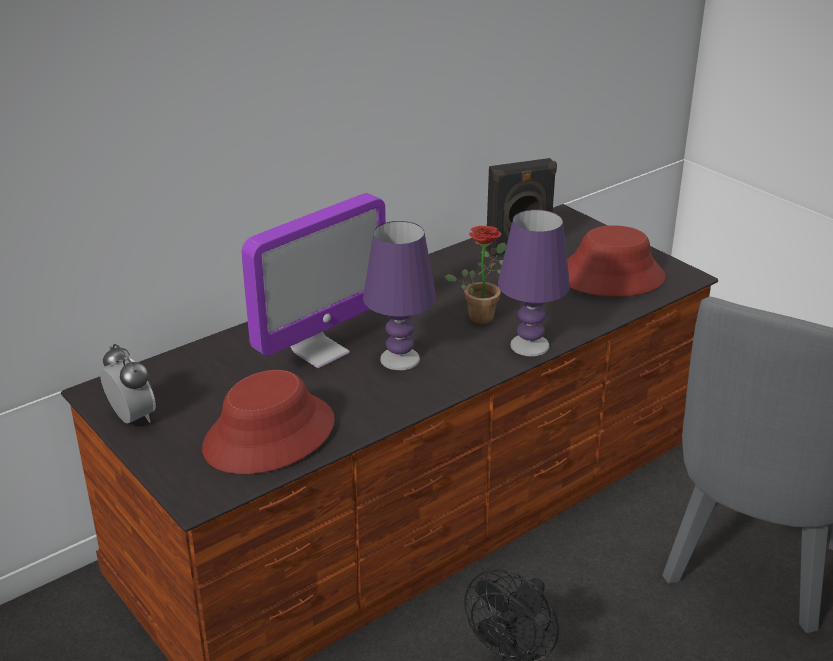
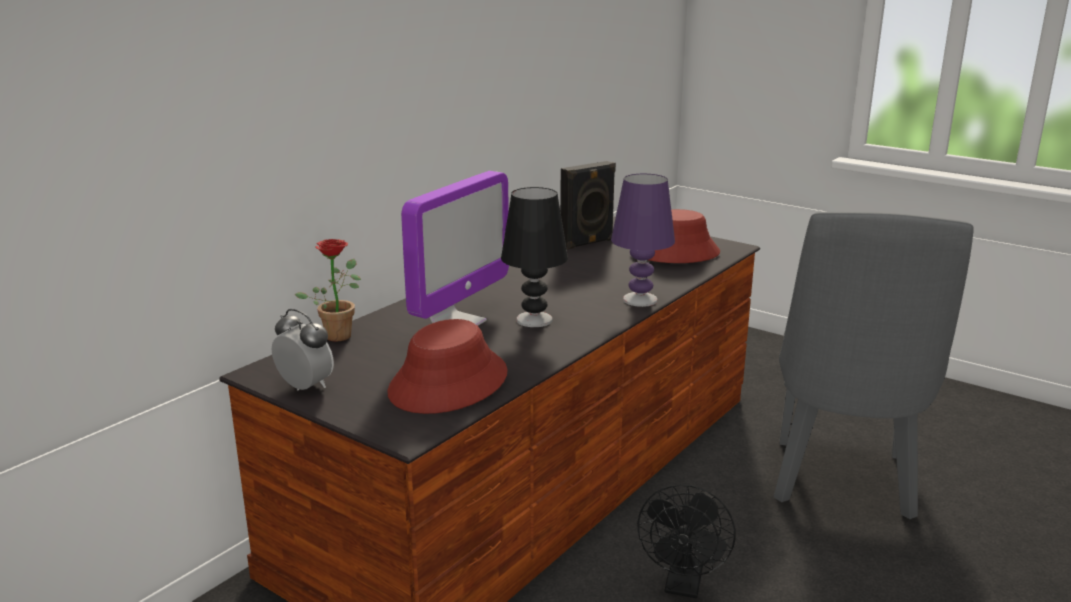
camera: 15 degrees left, 10 degrees down
purple table lamp [363,221,436,370] -> black table lamp [501,187,568,327]
potted plant [444,226,506,325] -> potted plant moved to [295,239,361,342]

